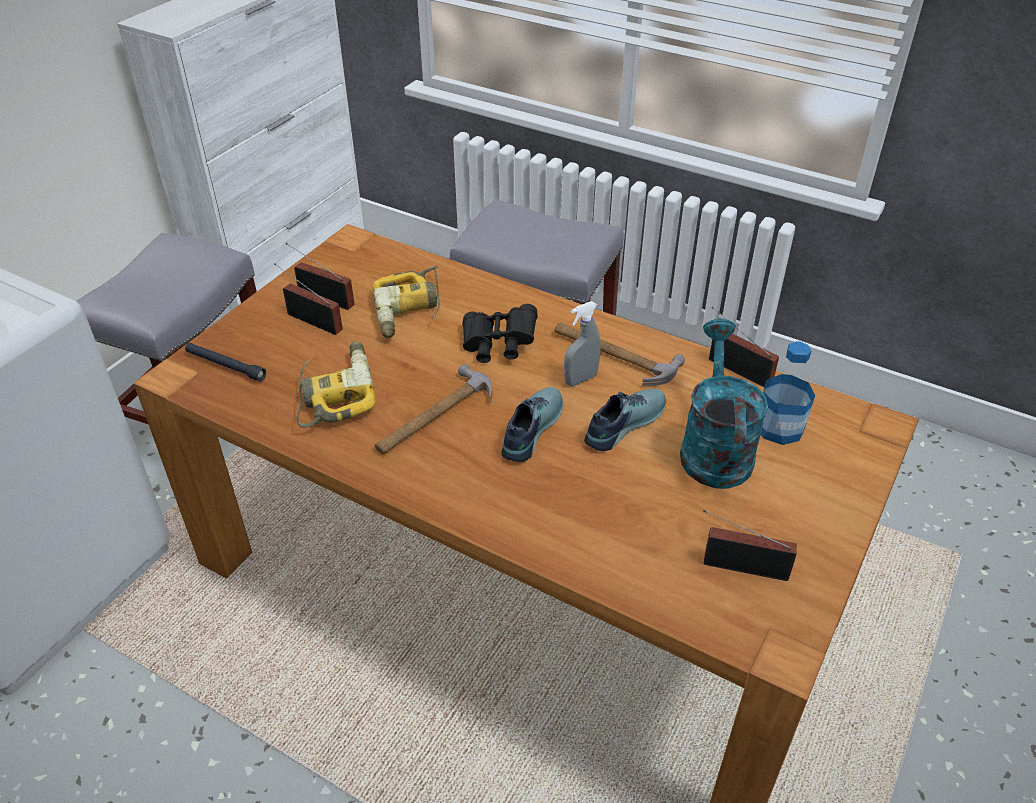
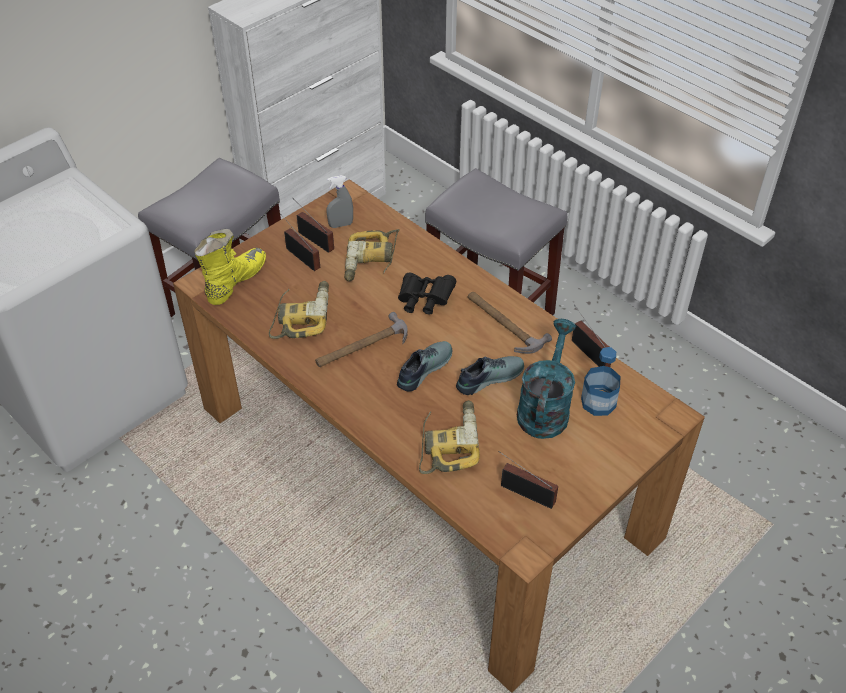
camera: 15 degrees right, 5 degrees up
black flashlight [185,343,266,382] -> yellow boot [194,229,266,305]
grey spray bottle [564,301,601,386] -> grey spray bottle moved to [326,175,353,228]
none -> power drill [419,400,480,474]

